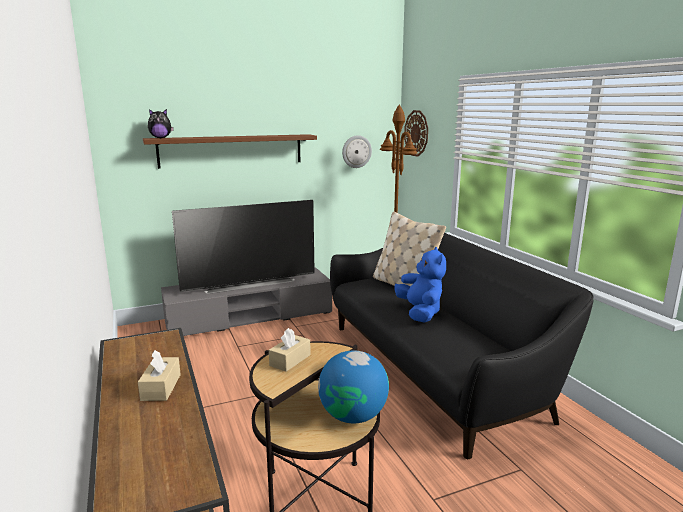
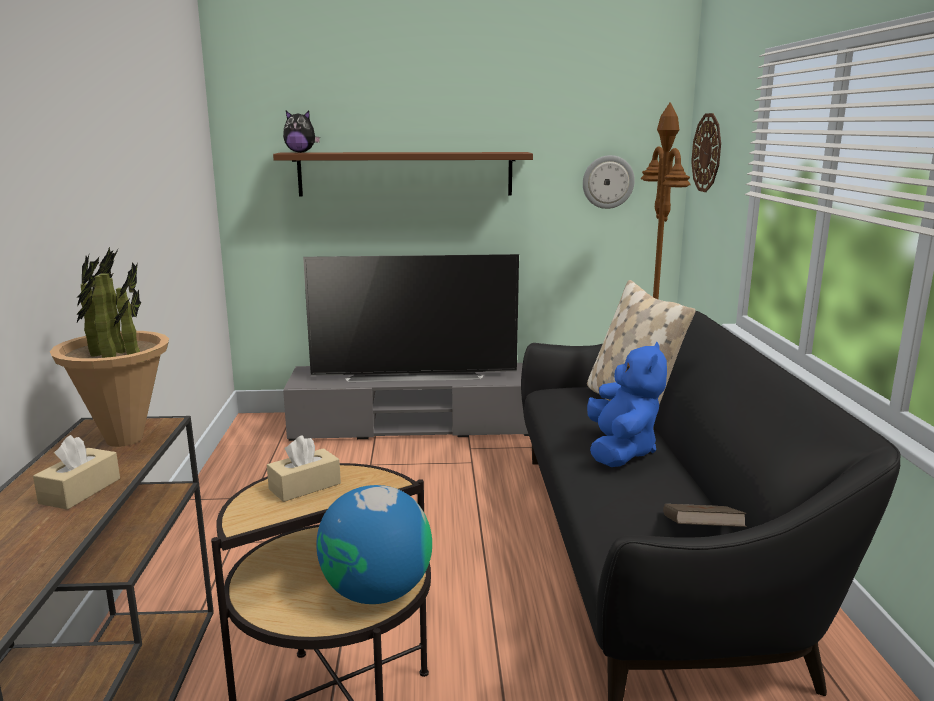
camera: 20 degrees right, 0 degrees up
none -> potted plant [50,246,169,447]
none -> brown book [663,504,746,527]

